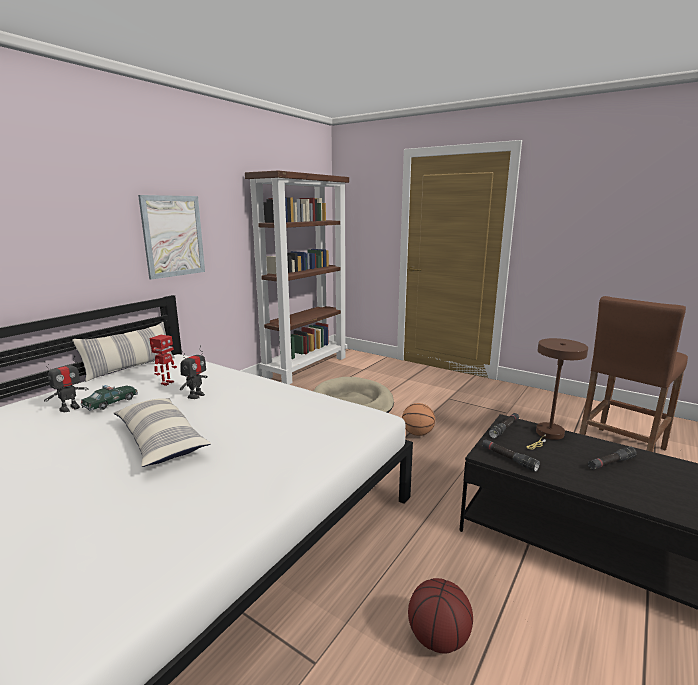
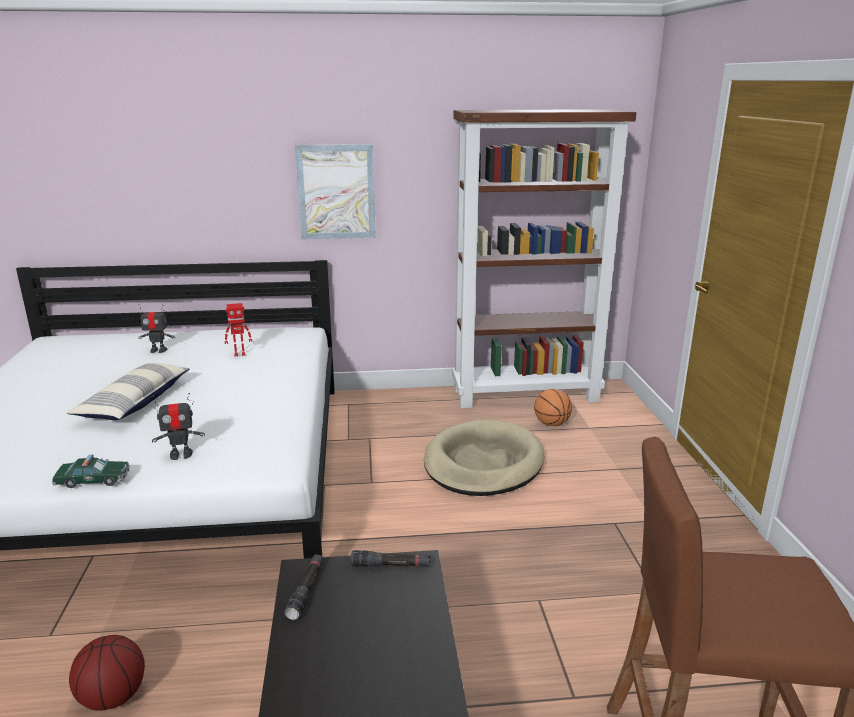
camera: 50 degrees right, 5 degrees up
pillow [72,322,175,382] -> none
toy car [81,385,138,411] -> toy car moved to [52,455,130,488]
toy robot [180,345,208,399] -> toy robot moved to [152,393,205,460]
basketball [402,403,435,436] -> basketball moved to [534,389,572,426]
brown table lamp [527,338,588,450] -> none
black flashlight [588,446,637,470] -> none

